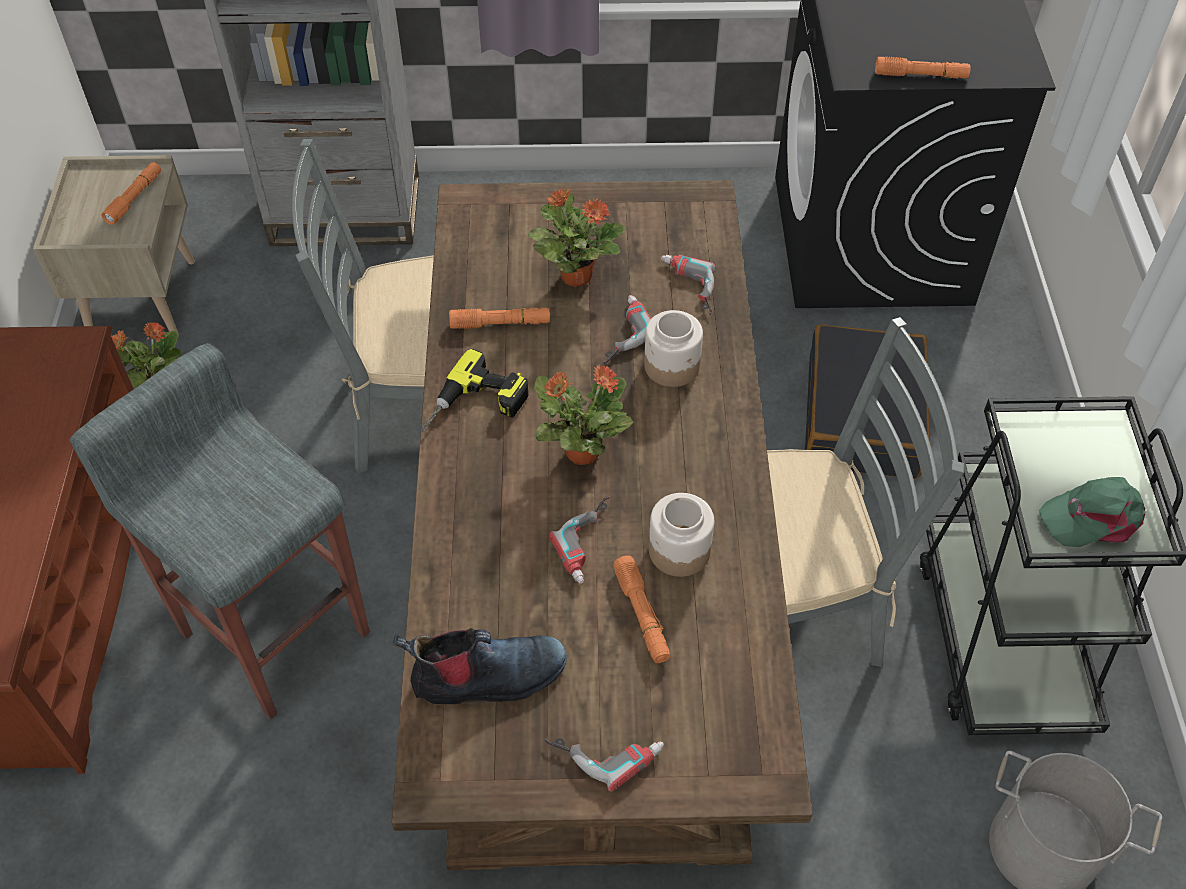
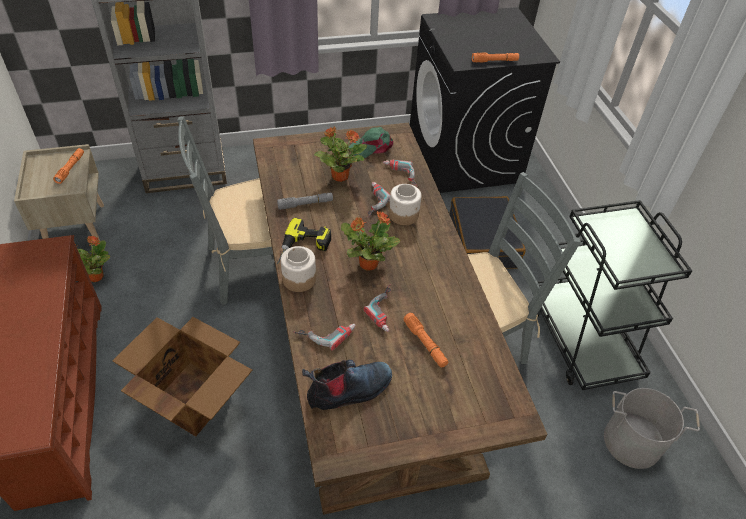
camera: 15 degrees left, 5 degrees down
grey stool [69,343,370,719] -> cardboard box [113,317,252,436]
orange flashlight [449,307,550,329] -> grey flashlight [277,193,333,210]
power drill [544,738,664,792] -> power drill moved to [293,324,355,351]
jar [649,493,714,577] -> jar moved to [281,246,316,292]
green cap [1039,477,1146,547] -> green cap moved to [348,127,393,158]

